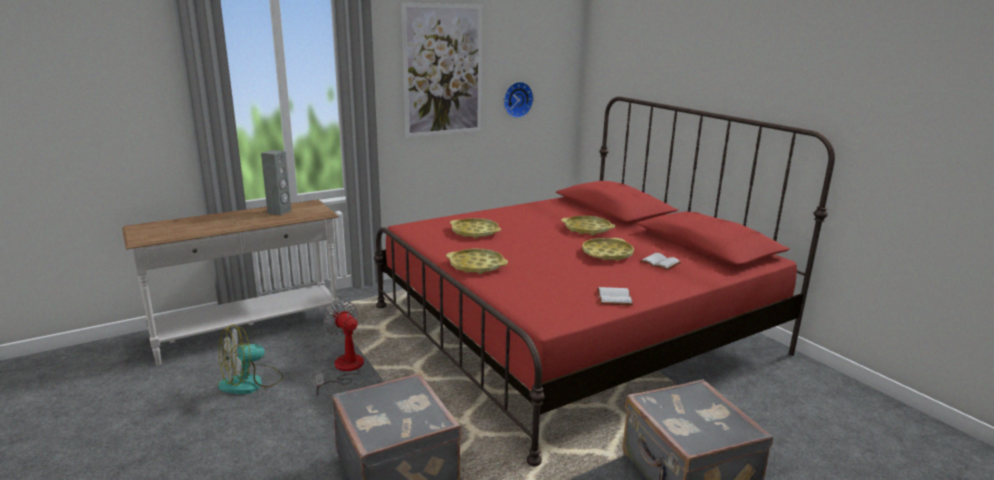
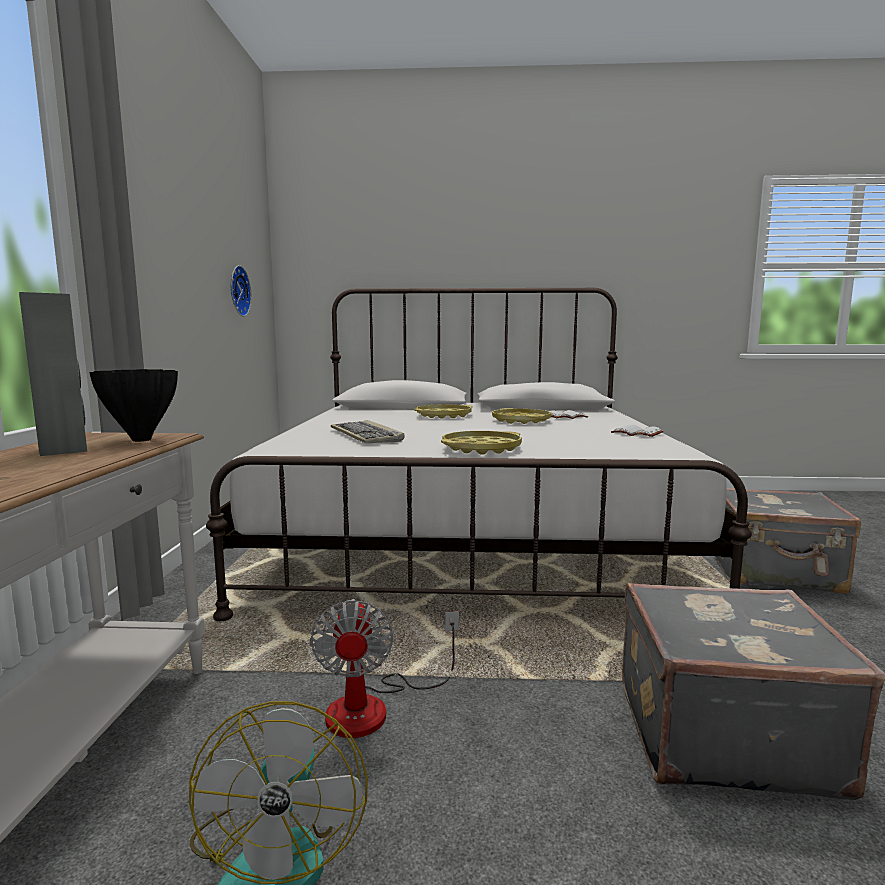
camera: 55 degrees left, 10 degrees down
fan [315,301,364,396] -> fan turned 90 degrees counterclockwise [310,599,459,738]
red bed [374,96,835,466] -> white bed [206,288,752,621]
picture [402,3,482,137] -> none
yellow tray [450,218,501,238] -> keyboard [331,420,405,443]
none -> black vase [89,369,178,442]

